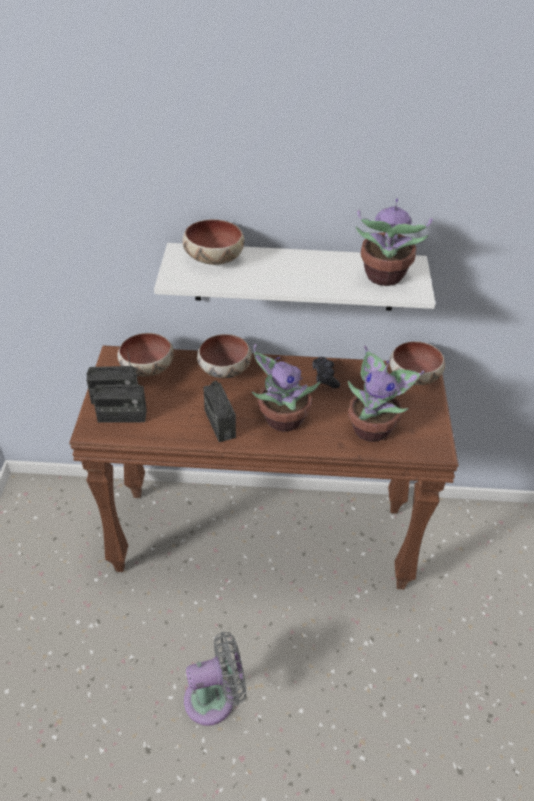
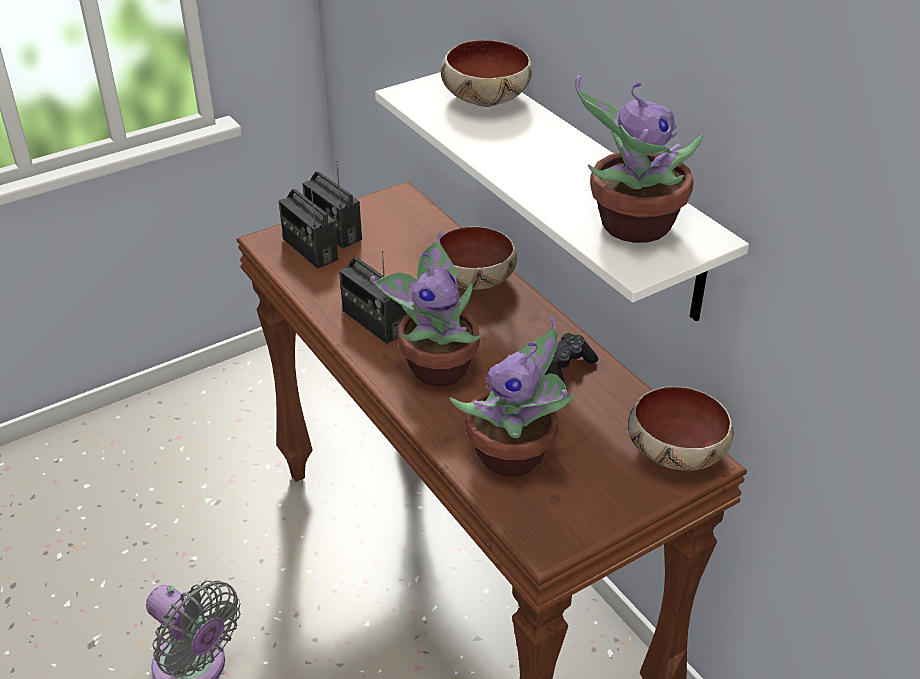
camera: 55 degrees right, 5 degrees down
bowl [118,333,174,376] -> none
radio [203,381,236,442] -> radio turned 75 degrees counterclockwise [339,251,406,344]

